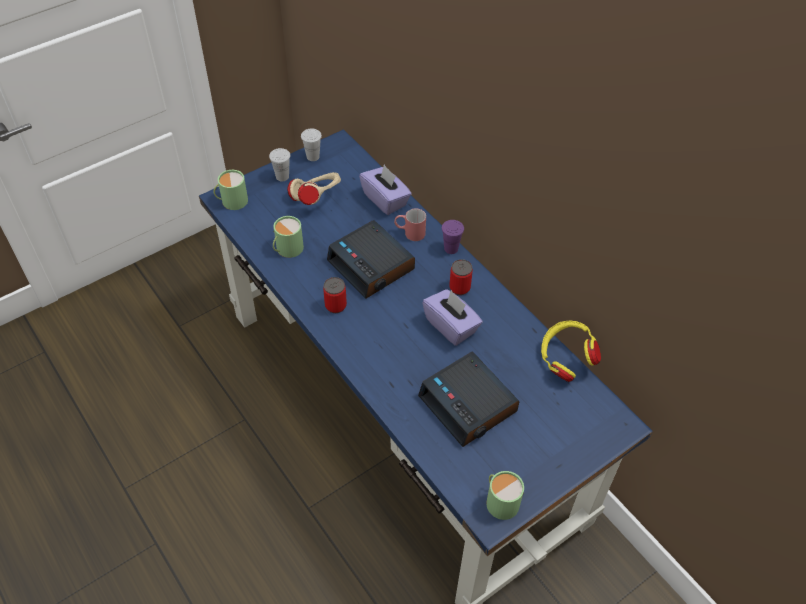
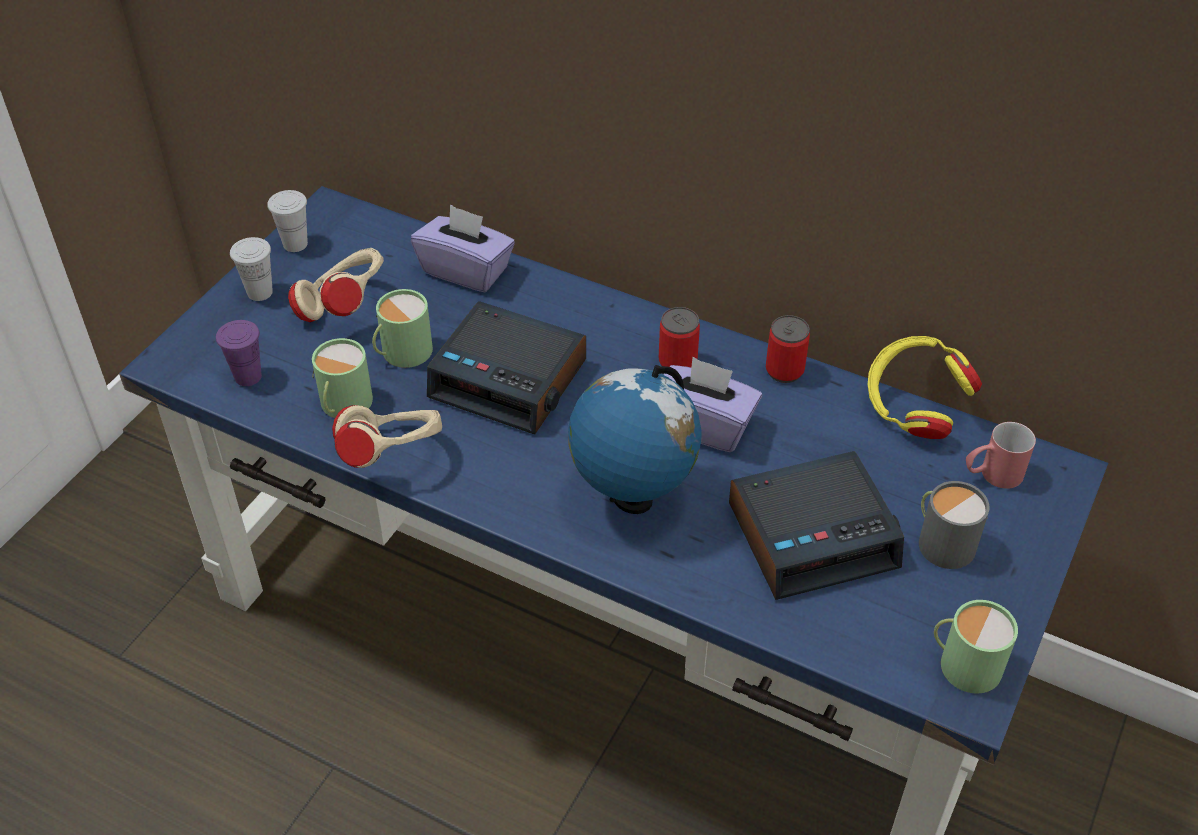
camera: 25 degrees left, 5 degrees down
green mug [213,170,248,210] -> green mug moved to [372,289,433,368]
can [323,277,347,313] -> can moved to [766,315,810,383]
red mug [394,208,426,241] -> red mug moved to [966,422,1036,489]
alarm clock [418,352,520,447] -> alarm clock turned 45 degrees counterclockwise [729,451,904,600]
purple cup [442,220,464,254] -> purple cup moved to [216,320,262,386]
none -> beige headphones [332,405,442,468]
none -> globe [568,365,702,514]
none -> grey mug [919,481,990,569]

